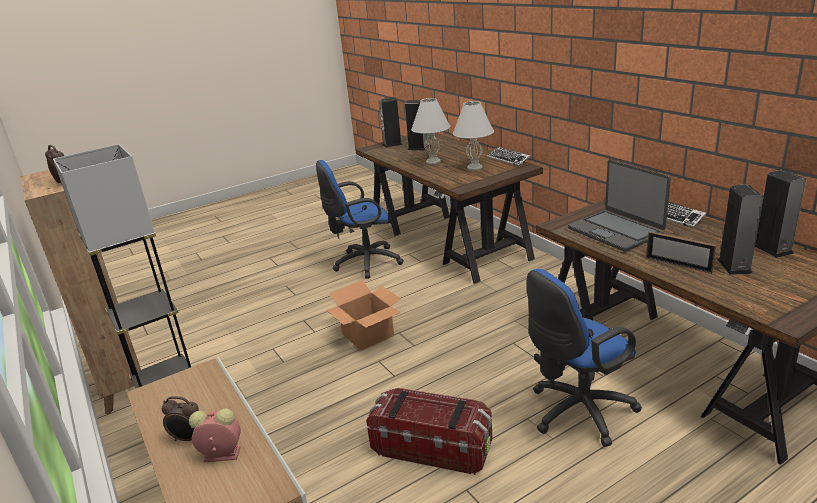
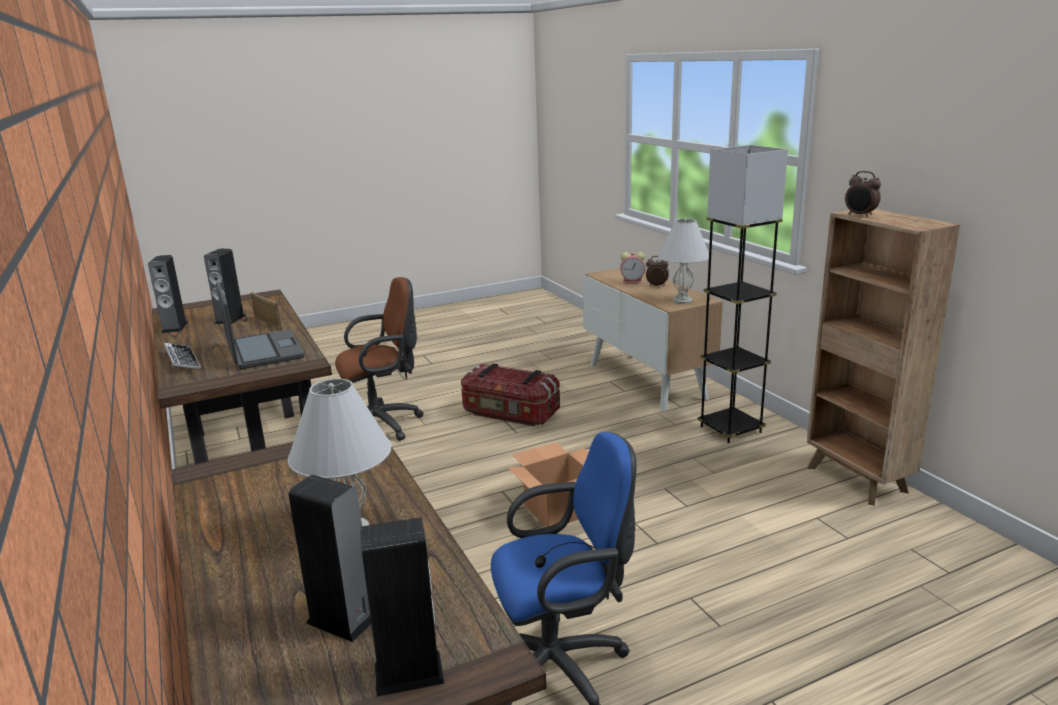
camera: 175 degrees left, 5 degrees down
white table lamp [453,101,494,170] -> white table lamp moved to [658,218,709,304]
keyboard [487,147,530,166] -> none
blue office chair [527,269,642,447] -> brown office chair [335,277,424,441]

